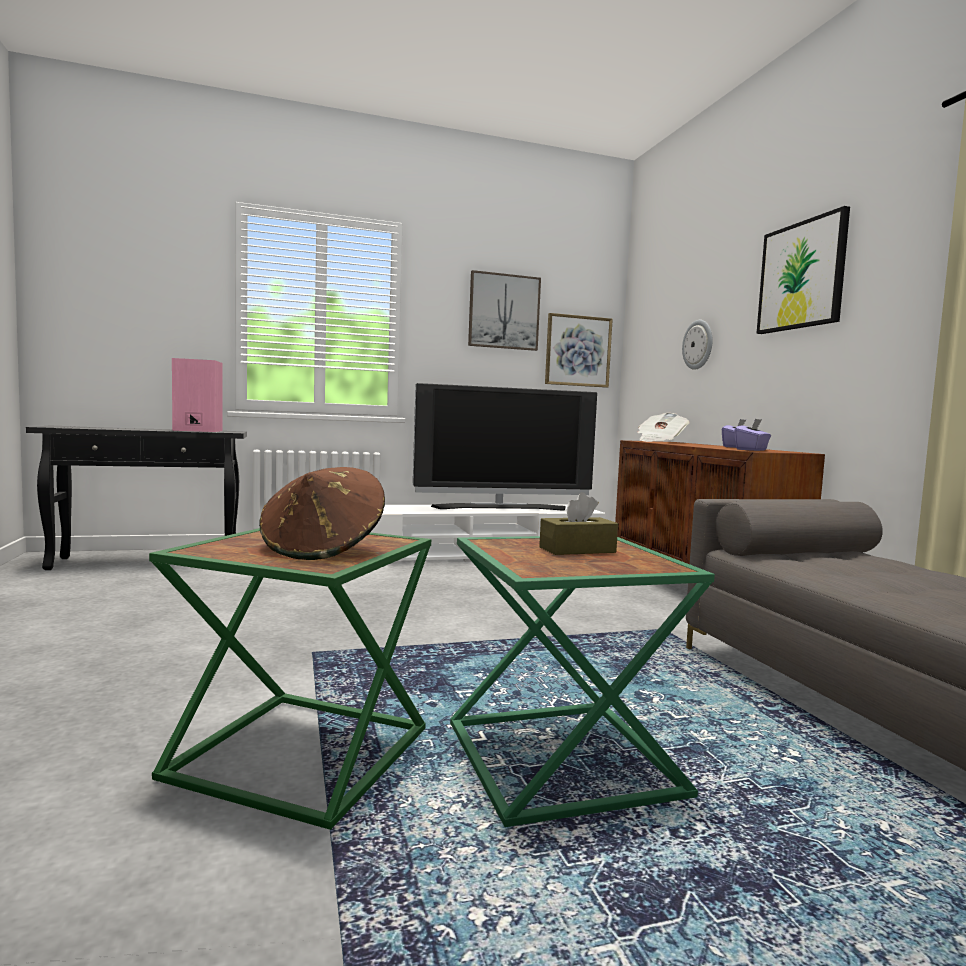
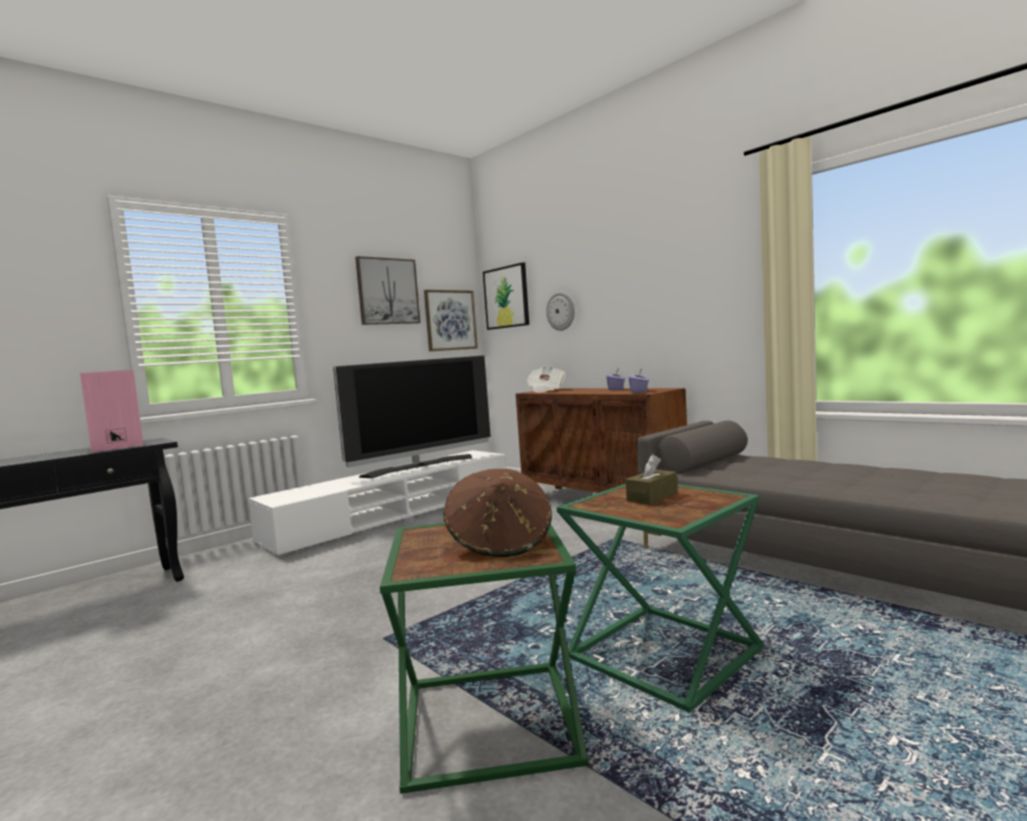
camera: 25 degrees left, 0 degrees up
picture [756,206,850,334] -> picture moved to [483,262,529,330]

